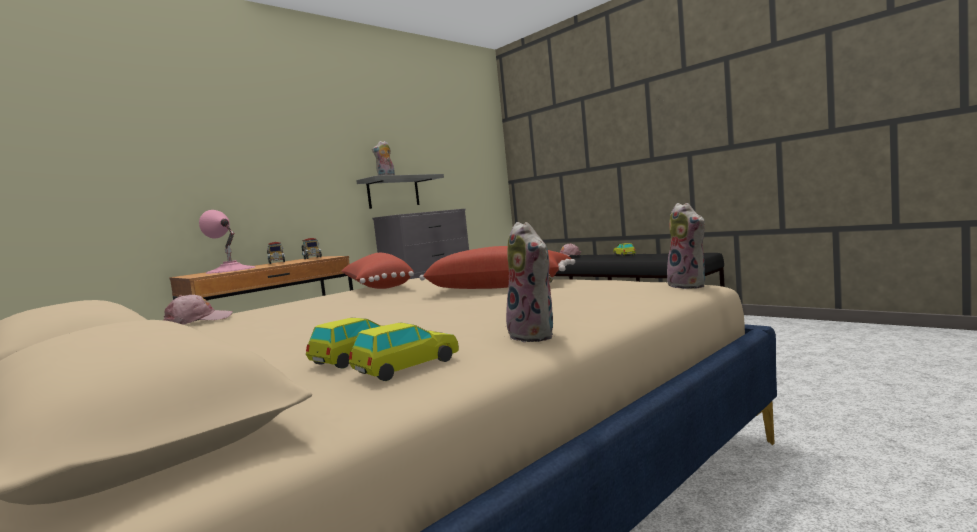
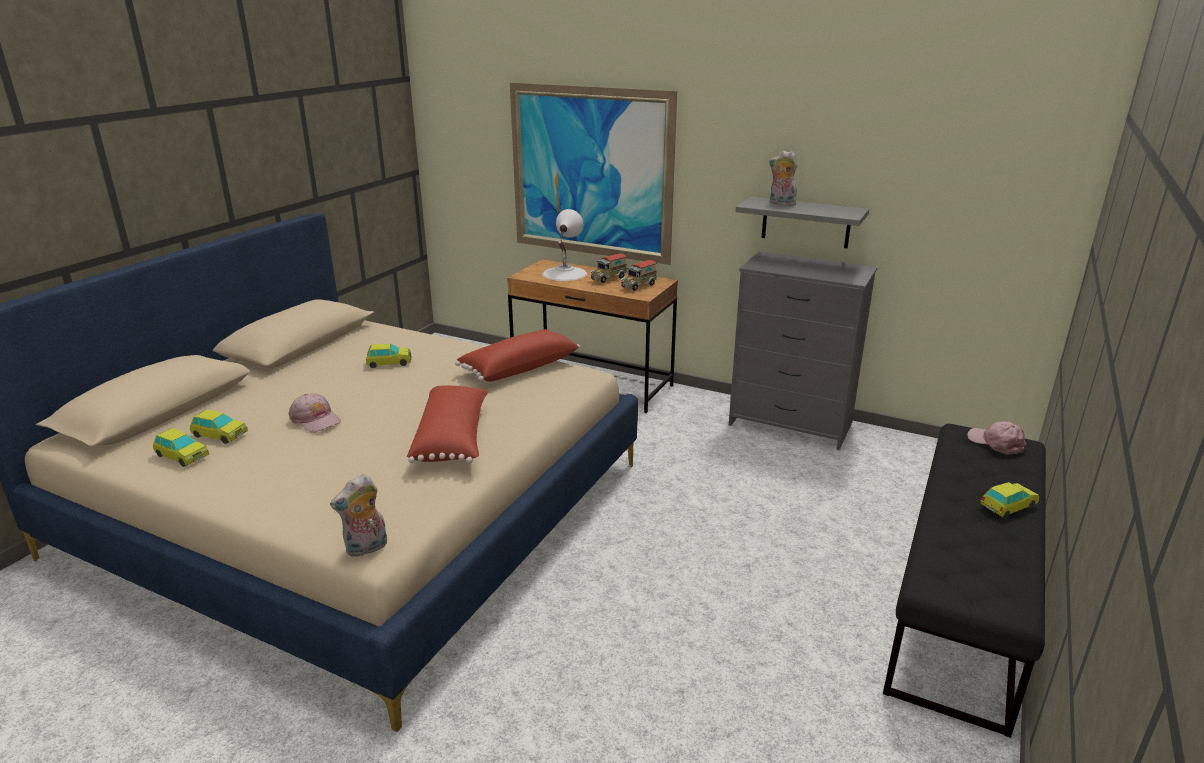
camera: 70 degrees right, 20 degrees up
pink cap [164,295,233,324] -> pink cap moved to [289,393,341,432]
pink table lamp [199,210,255,274] -> white table lamp [543,209,587,281]
plush toy [506,222,553,342] -> none
none -> toy car [366,344,411,368]
none -> picture [510,83,677,265]

